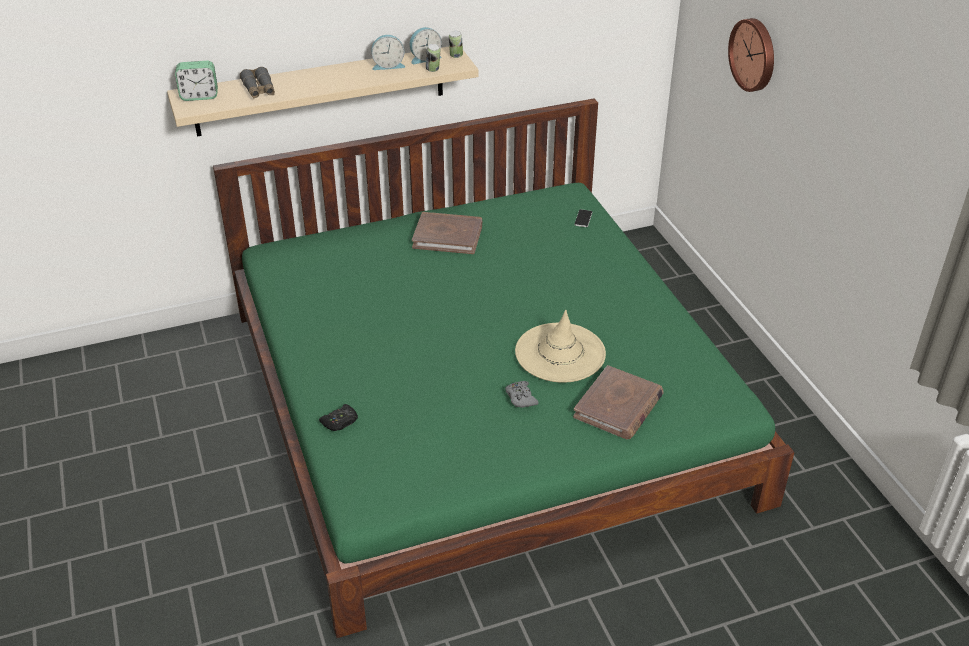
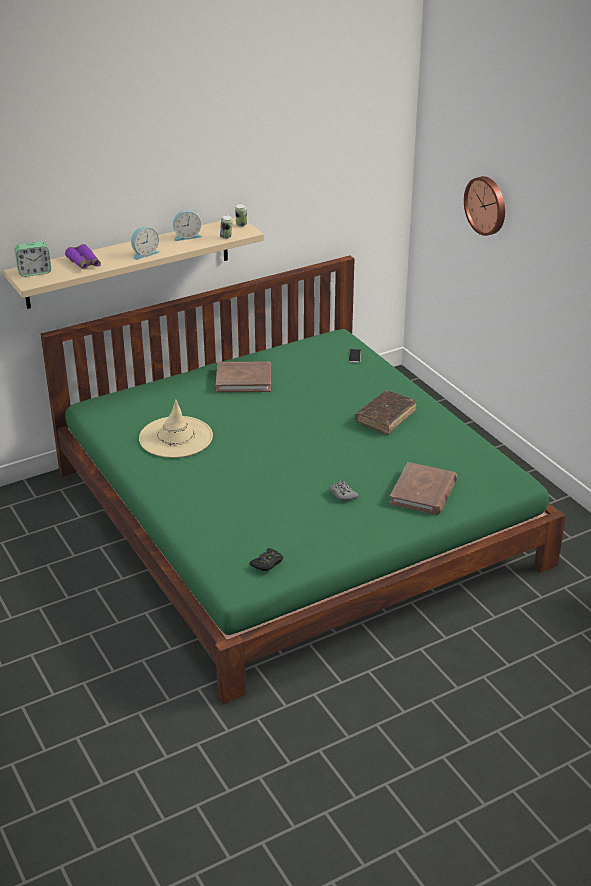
camera: 10 degrees left, 5 degrees down
grey binoculars [240,67,275,98] -> purple binoculars [65,244,101,270]
black game controller [319,404,358,431] -> black game controller moved to [250,548,283,571]
alarm clock [410,27,442,64] -> alarm clock moved to [131,227,159,260]
beige hat [515,310,606,383] -> beige hat moved to [139,399,213,458]
none -> brown book [355,391,417,435]

